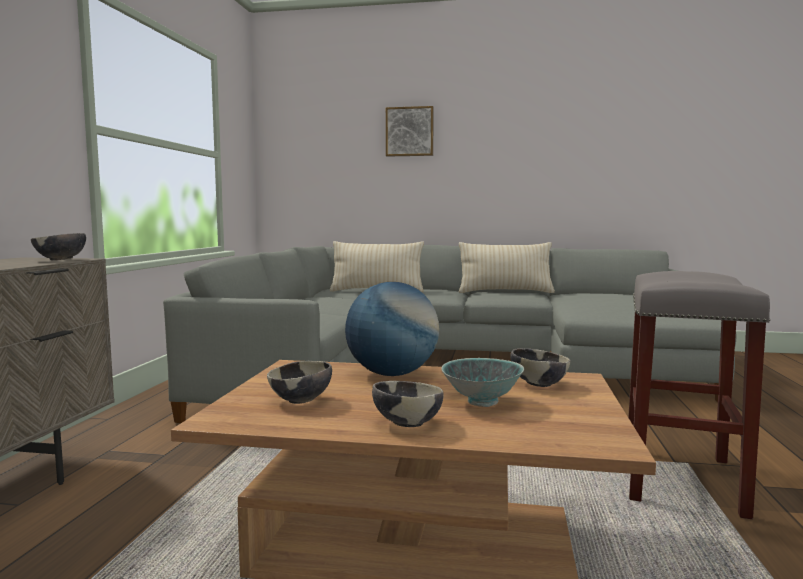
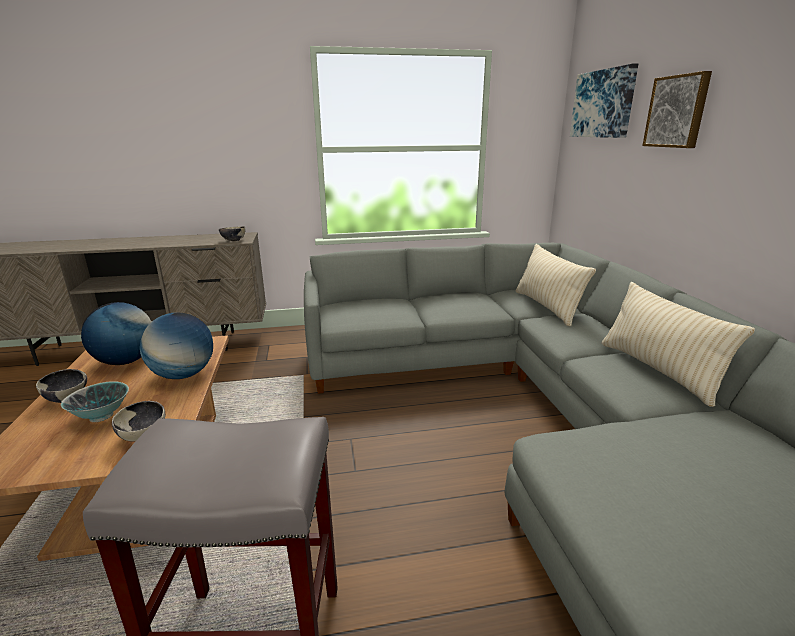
camera: 70 degrees right, 15 degrees up
bowl [267,361,332,404] -> globe [81,302,151,365]
none -> picture [570,63,638,138]

